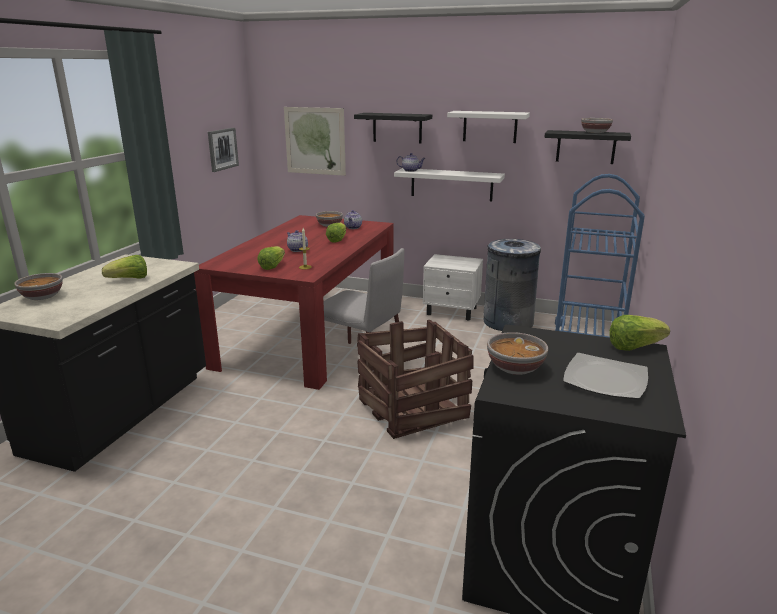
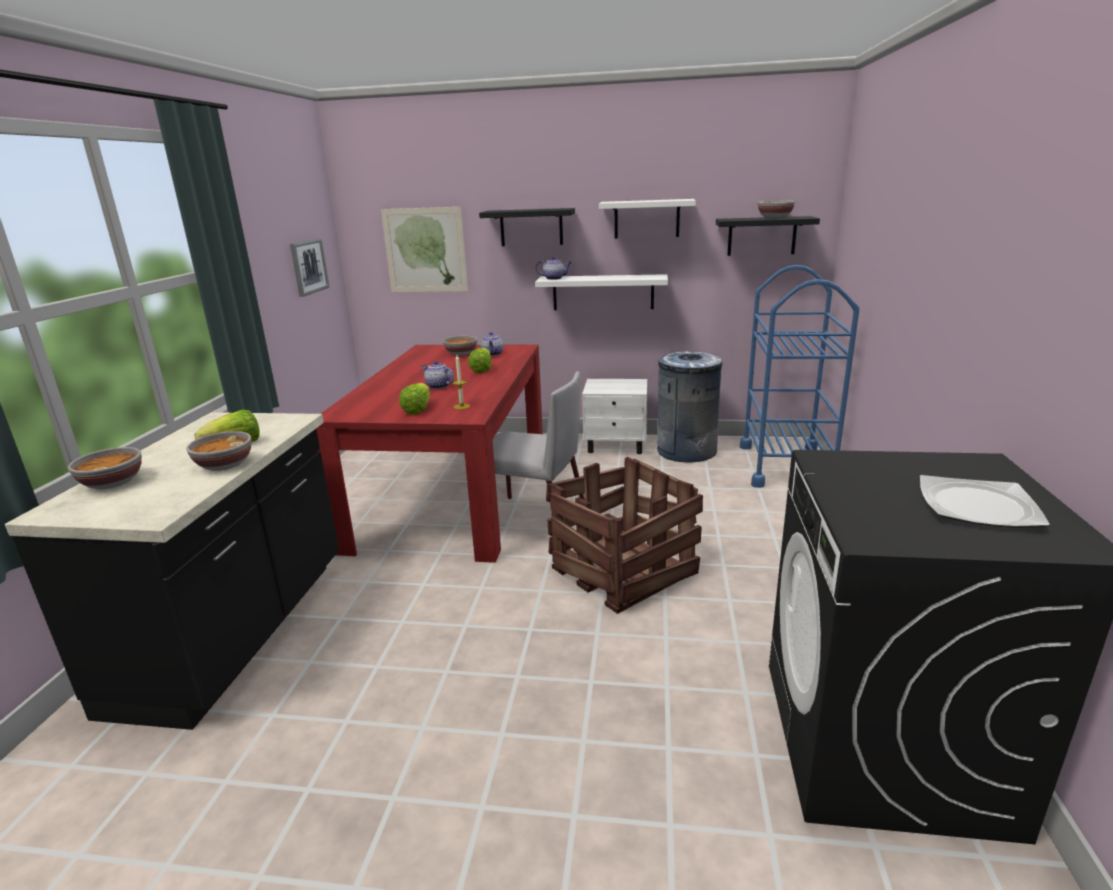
camera: 10 degrees left, 0 degrees up
bowl [487,332,548,375] -> bowl moved to [186,431,252,471]
lettuce [609,315,670,351] -> none

